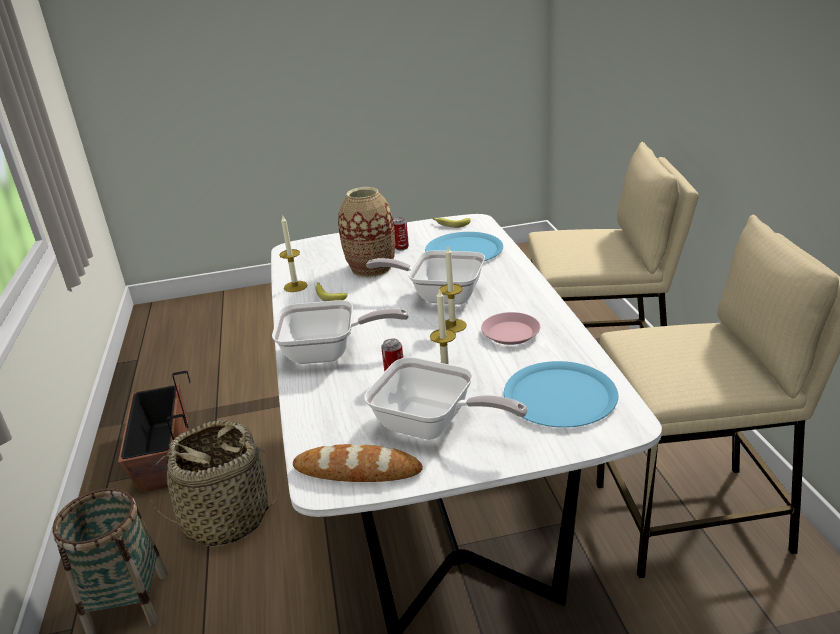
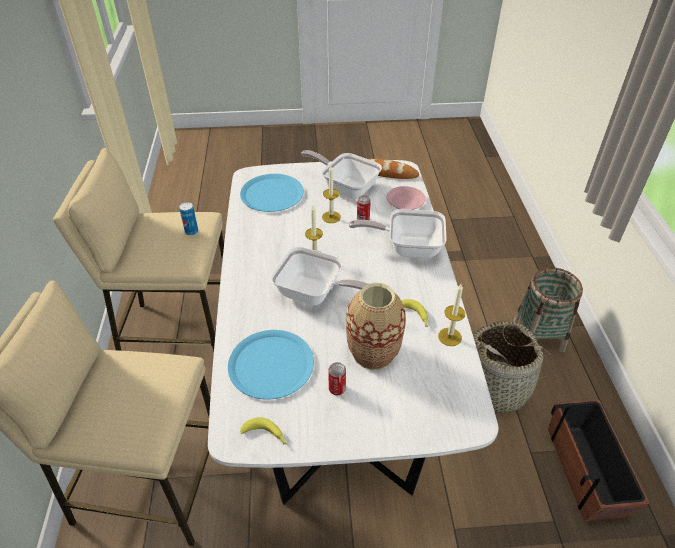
camera: 175 degrees left, 15 degrees up
pink plate [481,312,540,345] -> pink plate moved to [387,186,426,210]
none -> can [179,202,198,235]

